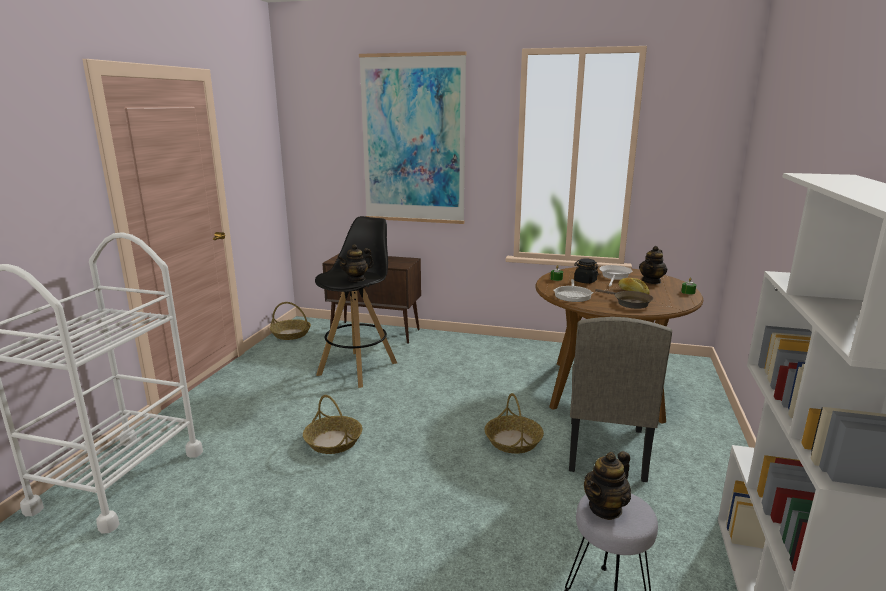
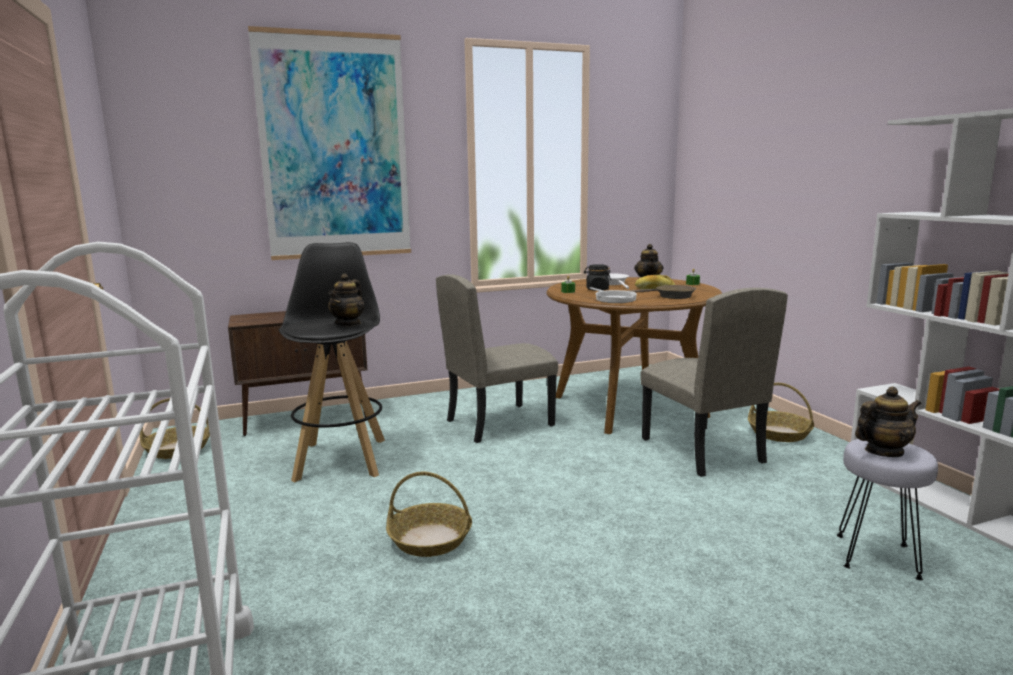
camera: 35 degrees left, 5 degrees down
basket [485,393,544,454] -> basket moved to [748,383,814,442]
teapot [584,451,631,520] -> teapot turned 120 degrees counterclockwise [855,386,921,457]
none -> beige chair [436,274,558,443]

